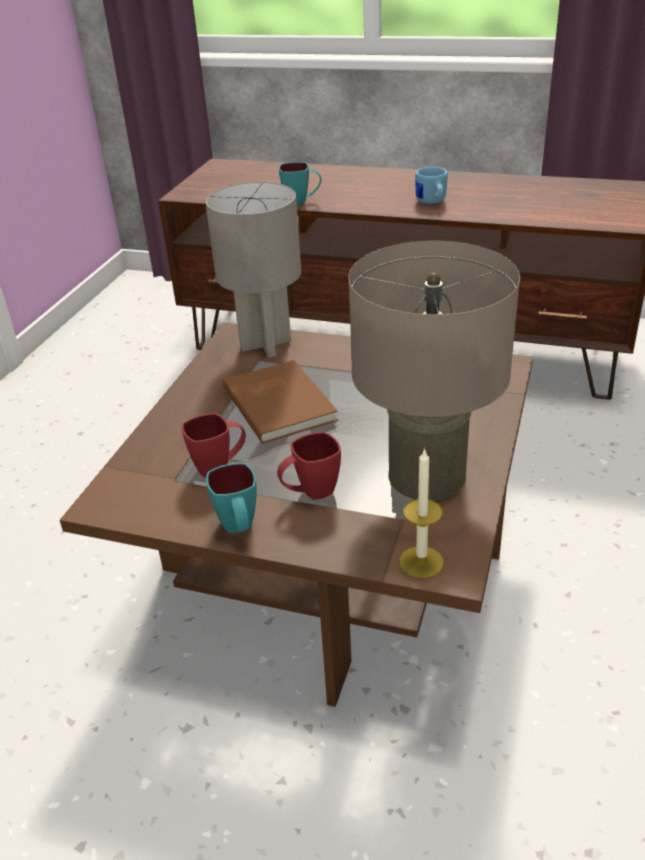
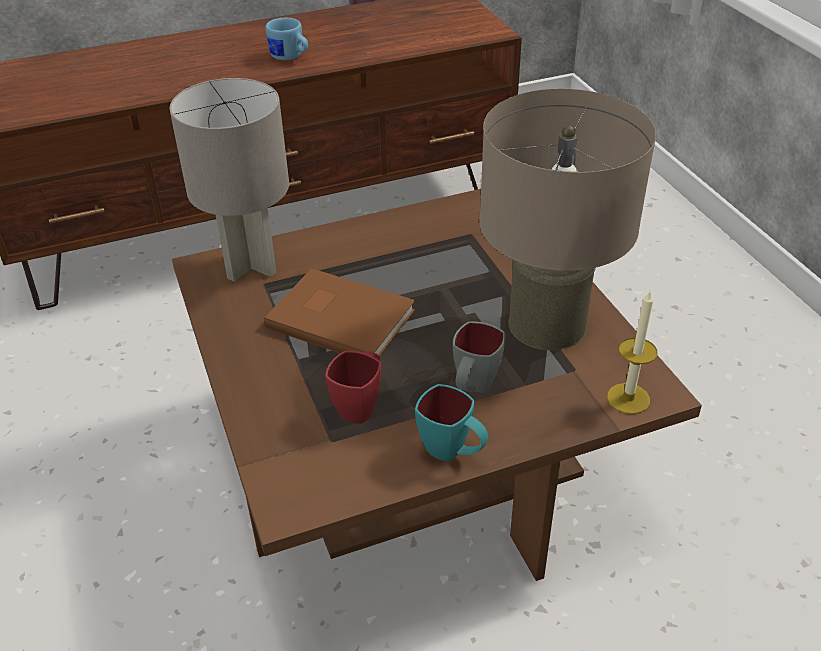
camera: 40 degrees left, 5 degrees up
red mug [277,432,341,500] -> grey mug [453,321,506,392]
turquoise mug [279,162,322,205] -> none

